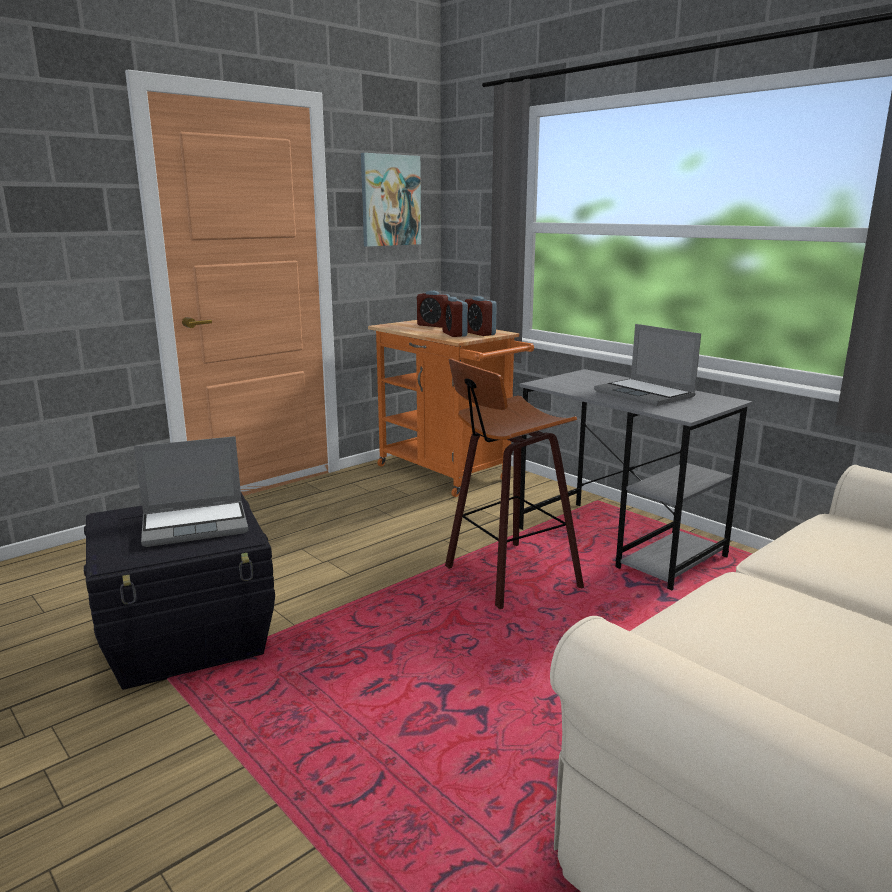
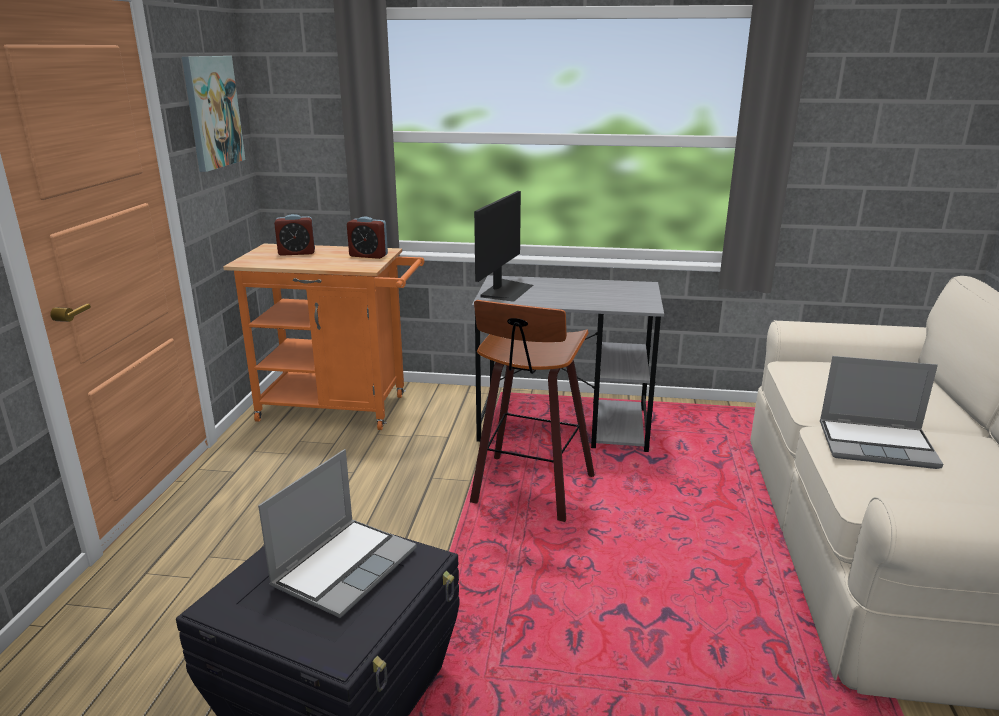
camera: 40 degrees left, 5 degrees up
alarm clock [443,297,468,337] -> none
laptop [594,324,701,406] -> laptop moved to [820,356,943,469]
none -> monitor [474,191,533,302]

